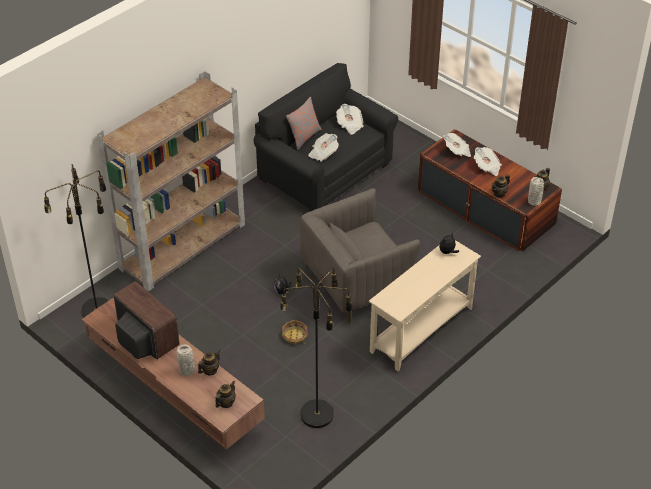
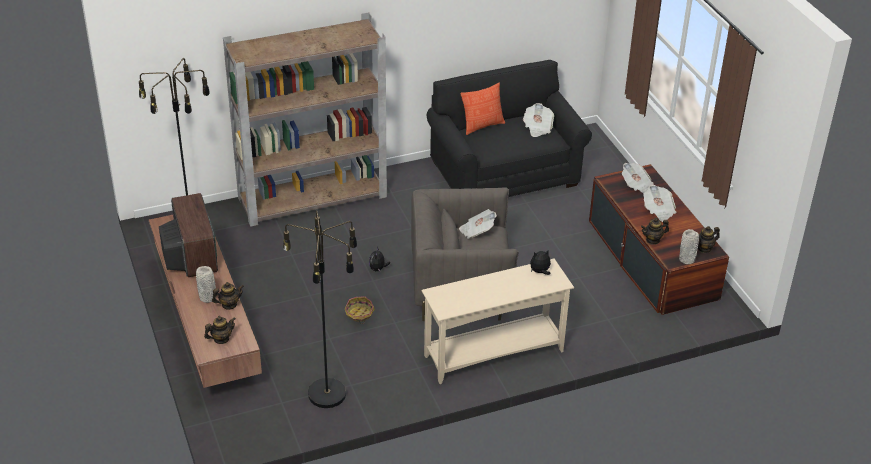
camera: 25 degrees right, 5 degrees down
grey pillow [286,97,322,150] -> orange pillow [460,83,505,135]
newspaper [308,133,339,162] -> newspaper moved to [459,209,497,239]

